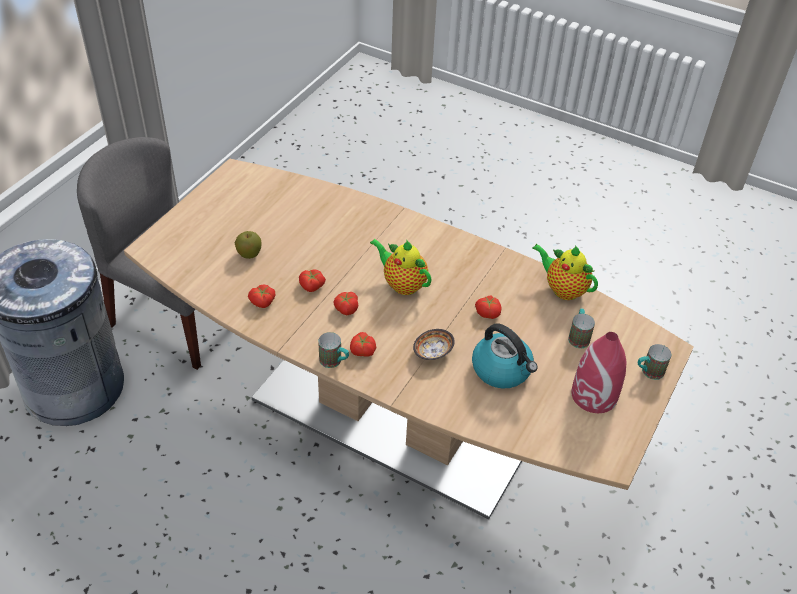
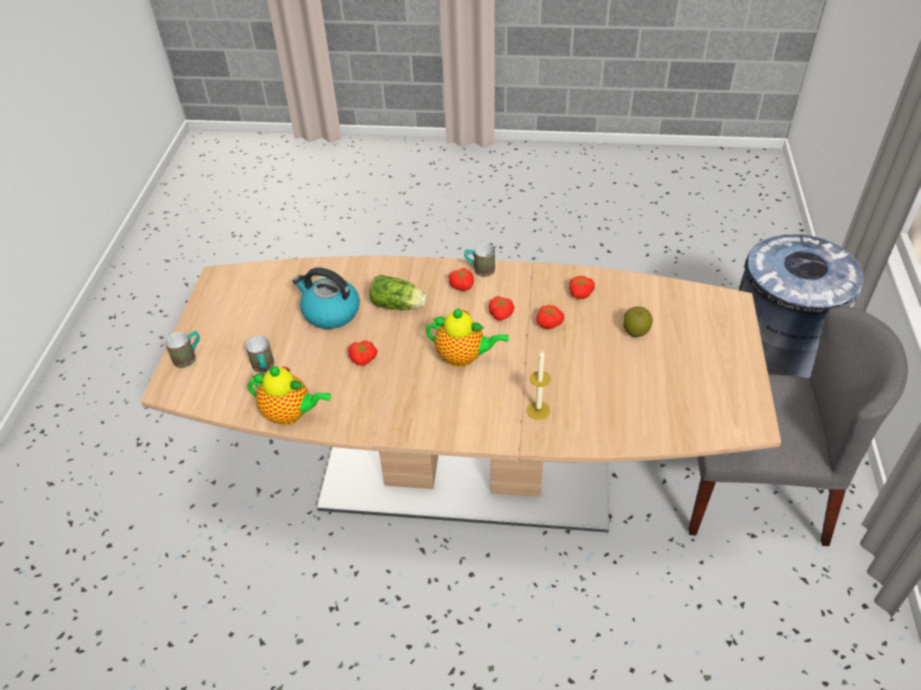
camera: 160 degrees right, 0 degrees up
bowl [413,329,455,360] -> lettuce [369,275,427,310]
red vase [571,332,627,413] -> none
none -> candle [527,351,551,420]

